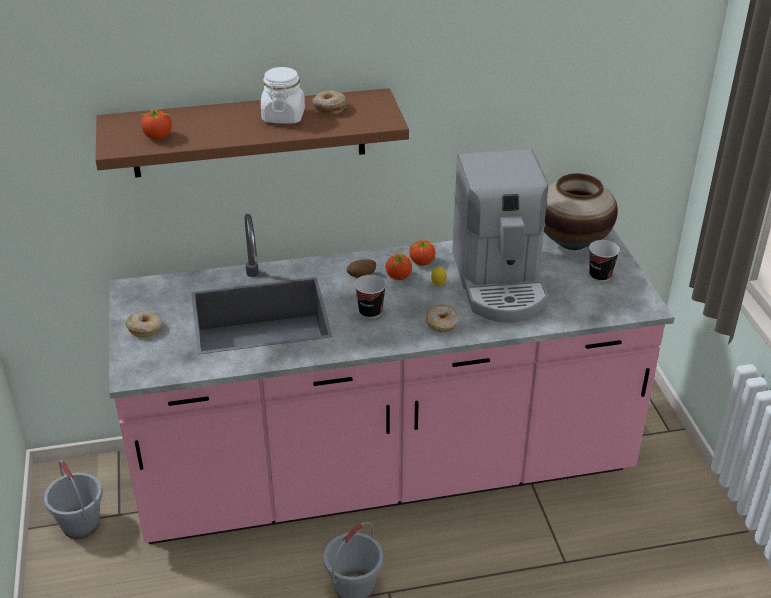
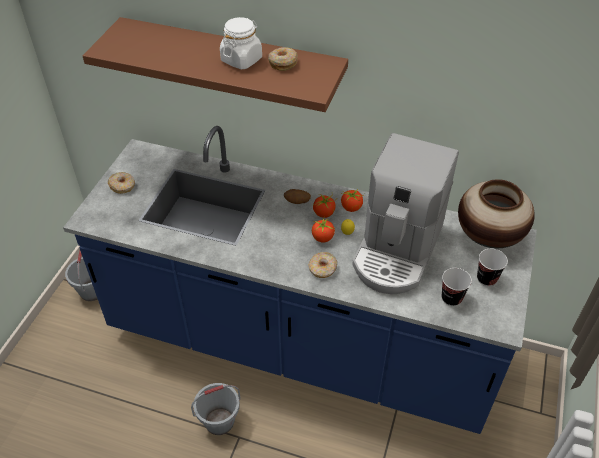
camera: 30 degrees right, 10 degrees up
pink counter [109,214,675,544] -> blue counter [63,126,537,434]
tomato [141,109,172,140] -> tomato moved to [312,218,335,243]
cup [354,275,386,319] -> cup moved to [442,268,472,306]

